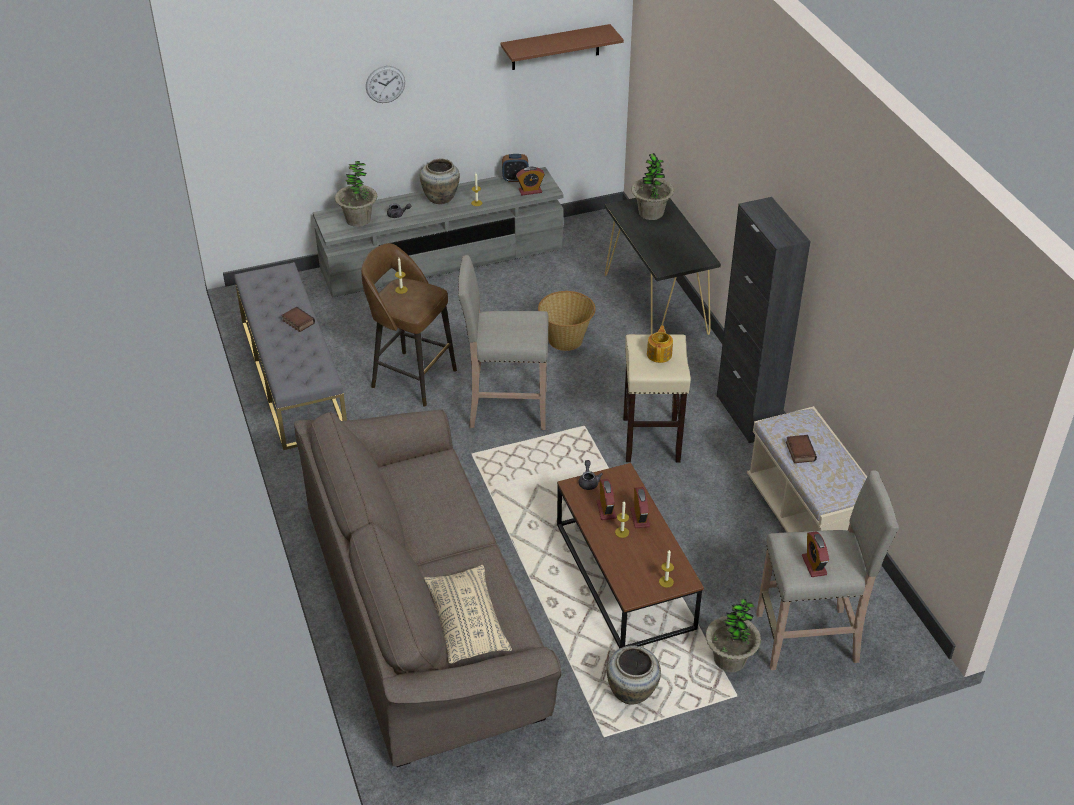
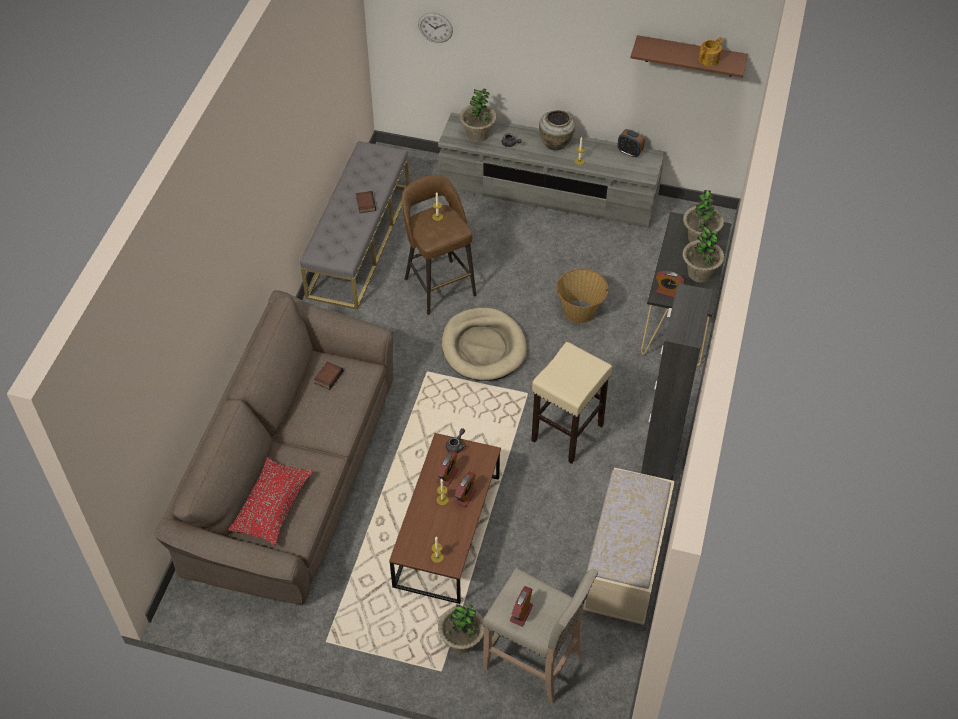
camera: 35 degrees right, 10 degrees up
wall clock [366,66,405,103] -> wall clock moved to [418,12,453,43]
beige pillow [424,565,512,664] -> red pillow [228,457,312,546]
beige stool [458,255,549,430] -> beige dog bed [442,308,527,381]
alarm clock [516,167,545,196] -> alarm clock moved to [656,271,685,298]
beige vase [606,645,661,705] -> none
teapot [647,326,673,363] -> teapot moved to [699,37,723,66]
book [786,435,817,463] -> book moved to [314,362,344,390]
none -> potted plant [682,226,724,282]

